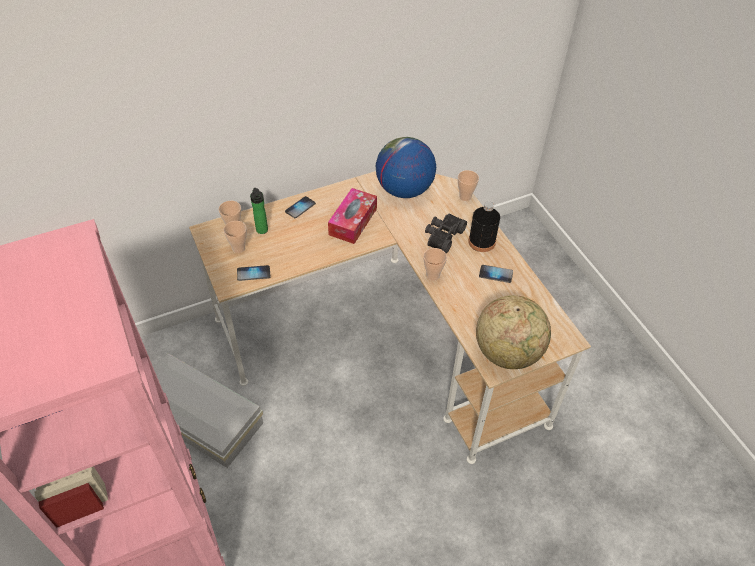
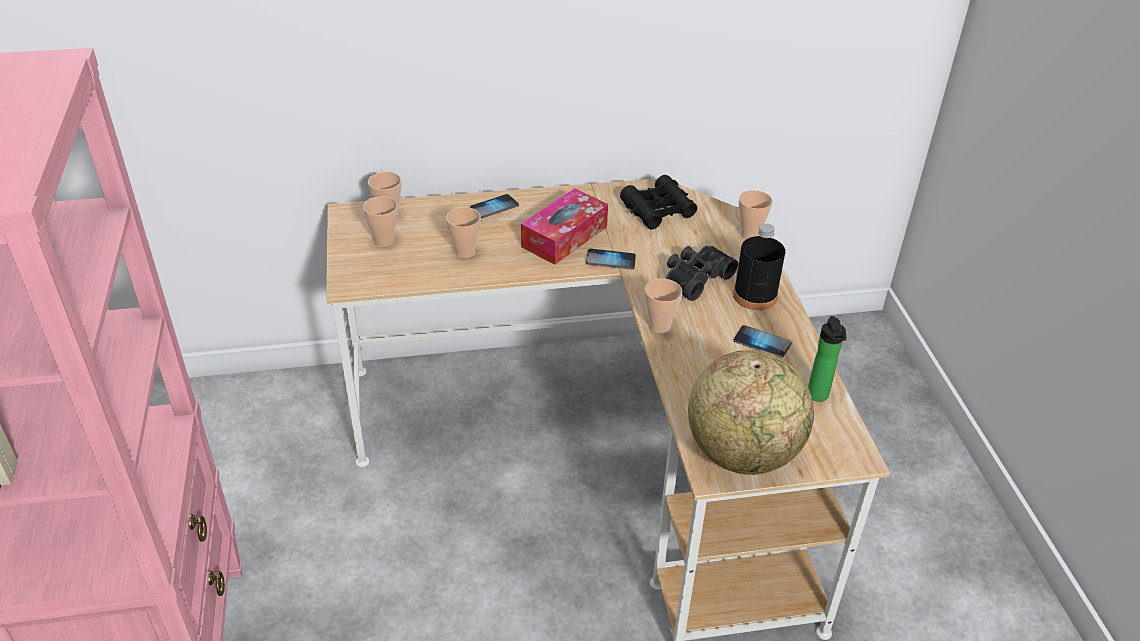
camera: 15 degrees right, 10 degrees down
white storage box [154,353,263,468] -> none
phone [237,265,271,281] -> phone moved to [586,249,636,269]
bottle [250,188,268,234] -> bottle moved to [808,316,847,402]
globe [376,137,436,198] -> black binoculars [620,175,697,229]
none -> cup [446,207,481,258]

